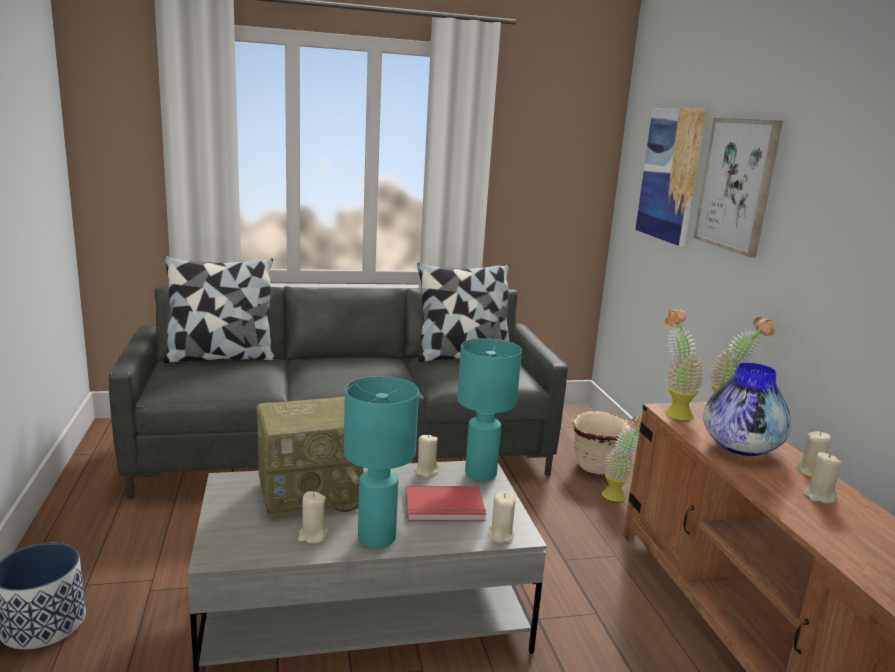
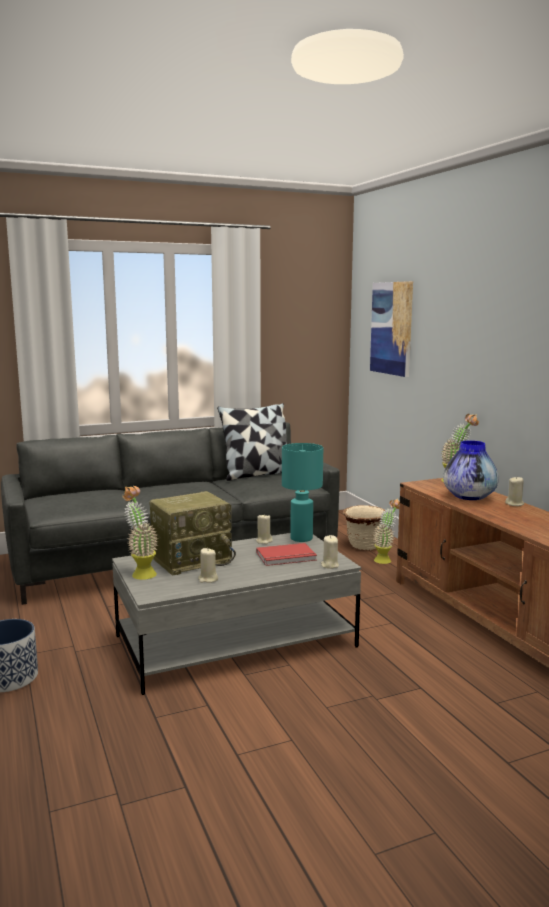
camera: 10 degrees left, 5 degrees down
pillow [163,256,275,363] -> none
turquoise table lamp [344,376,419,548] -> none
potted plant [664,309,704,420] -> potted plant moved to [123,486,158,580]
picture [694,118,783,258] -> none
beige candle [803,452,842,504] -> none

